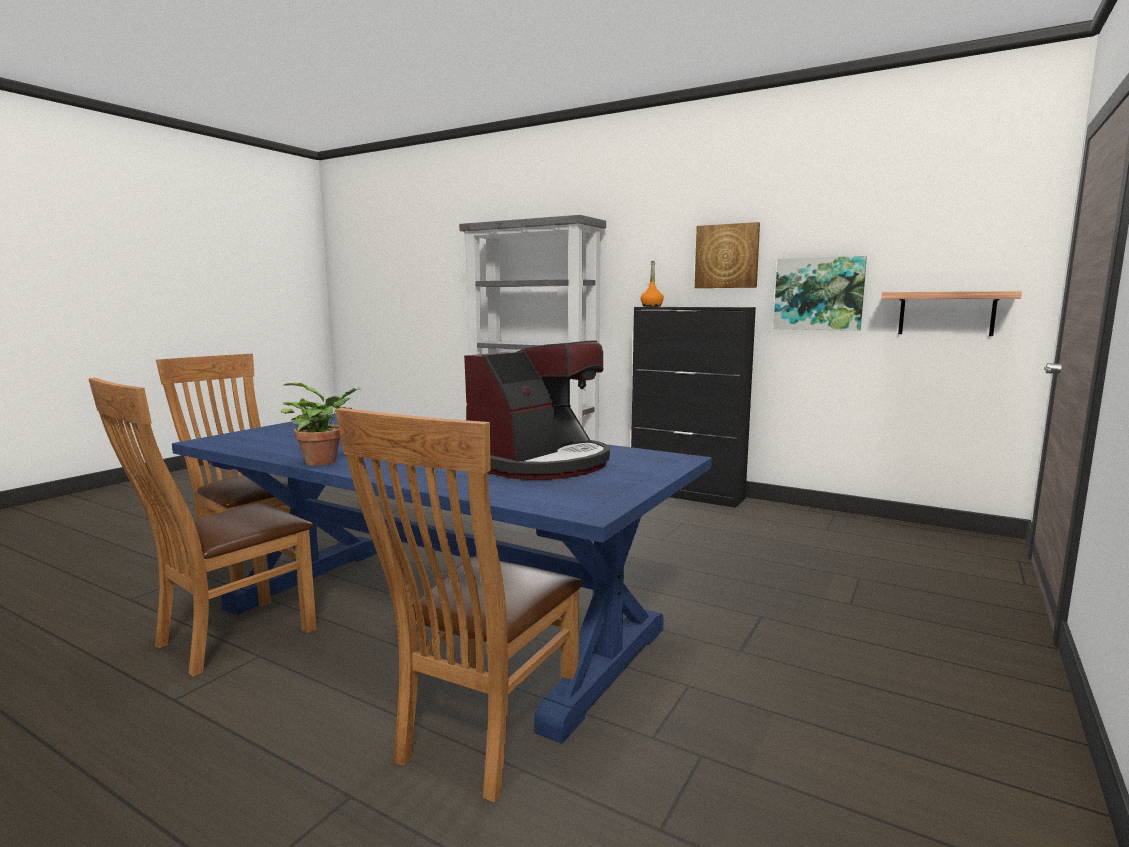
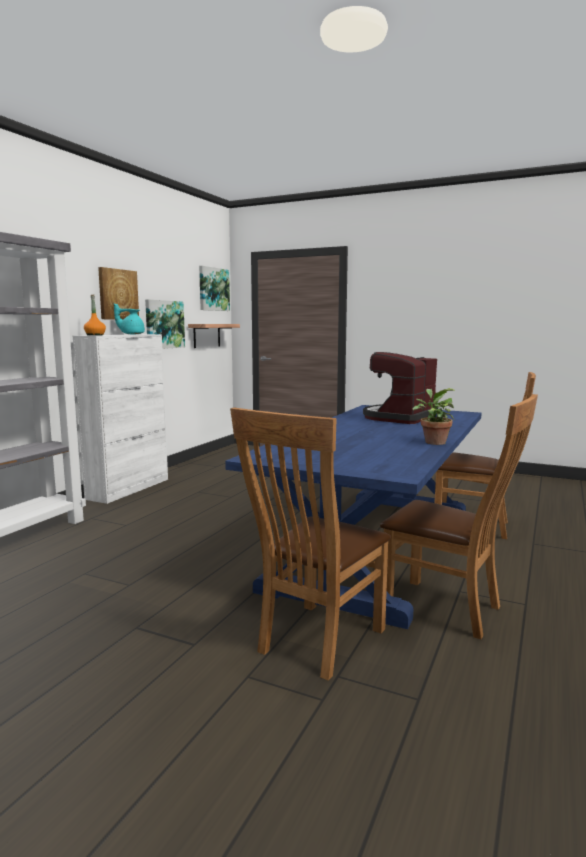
camera: 95 degrees left, 0 degrees up
coffee machine [464,340,610,480] -> coffee machine turned 90 degrees counterclockwise [363,352,438,424]
black cabinet [631,307,756,508] -> white cabinet [73,334,168,504]
none -> turquoise teapot [114,303,145,335]
none -> picture [199,266,230,311]

